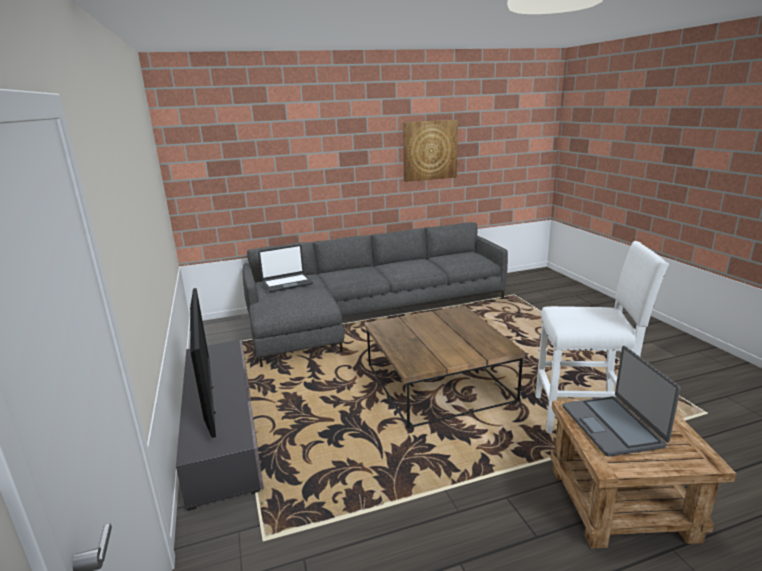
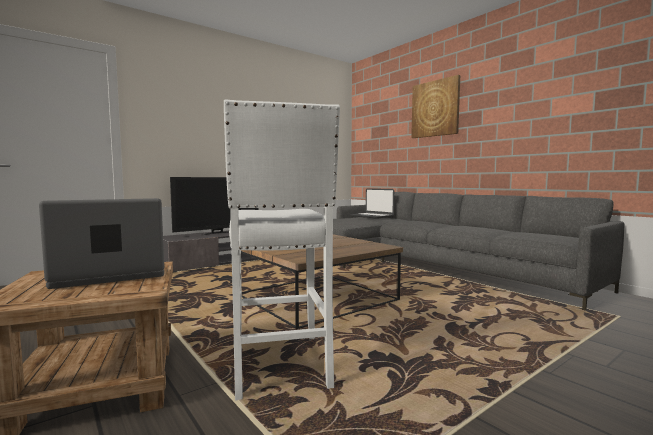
camera: 70 degrees right, 15 degrees down
picture [403,120,458,182] -> picture moved to [411,75,460,138]

